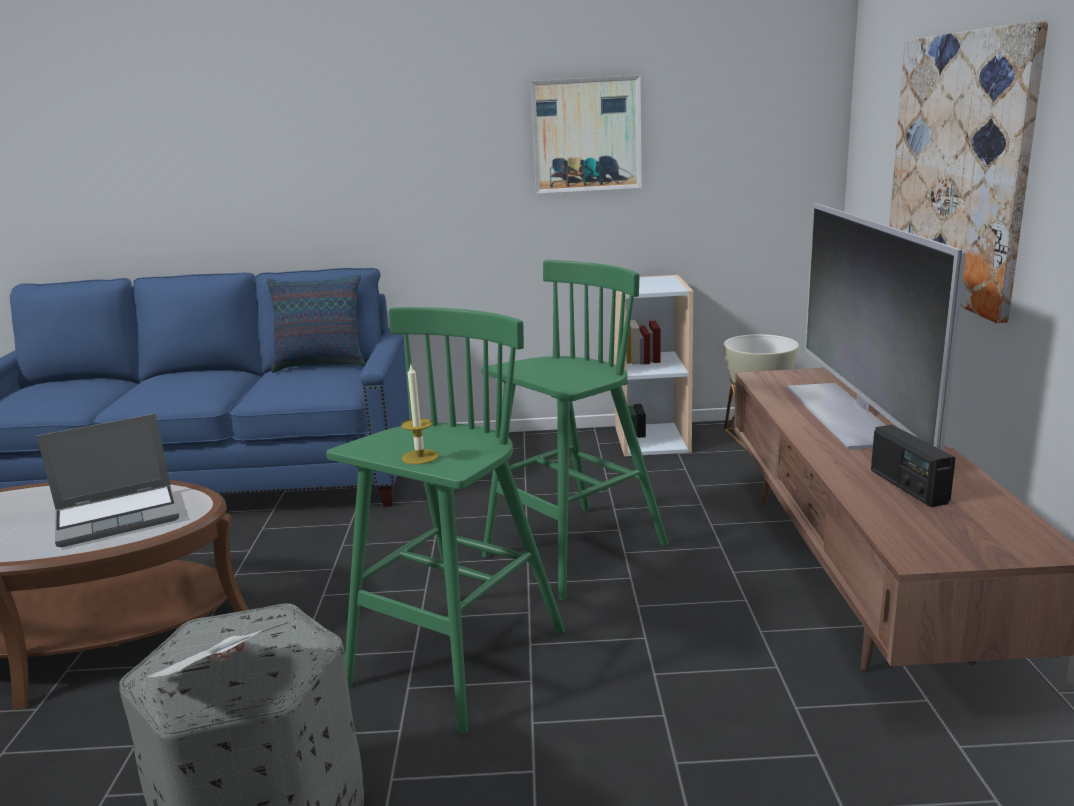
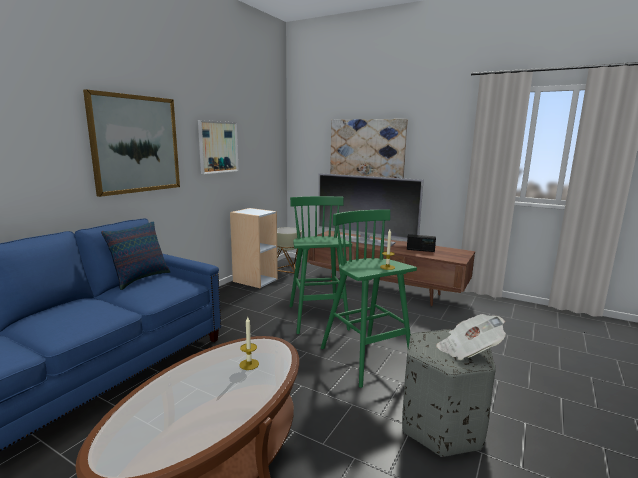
camera: 60 degrees left, 5 degrees down
laptop [37,414,179,547] -> candle [239,317,259,370]
none -> picture [83,89,180,197]

